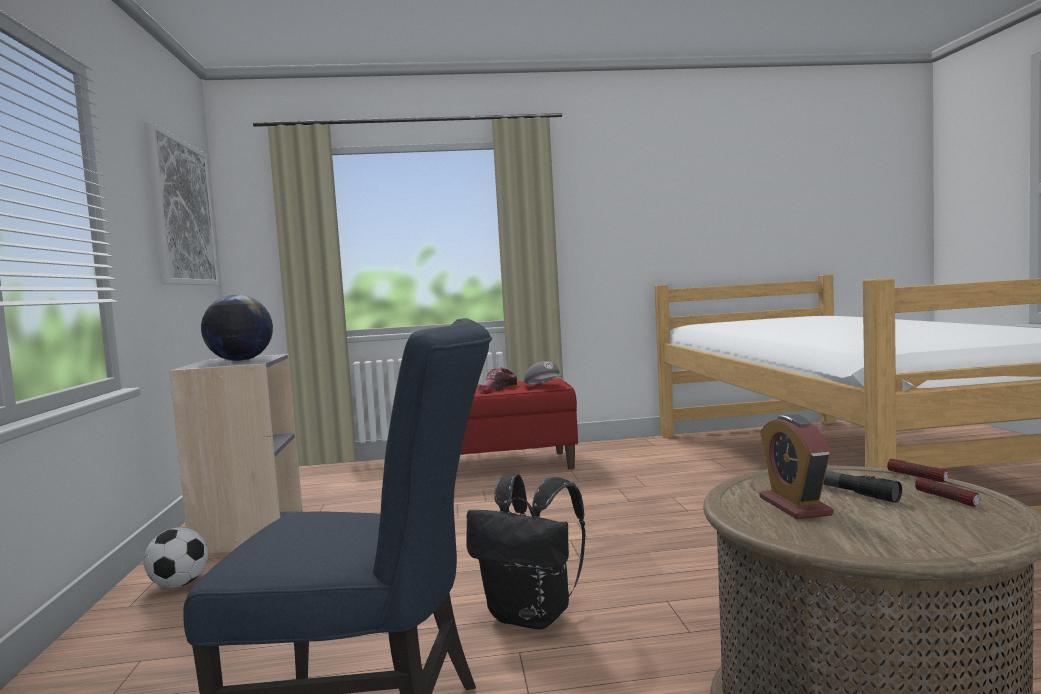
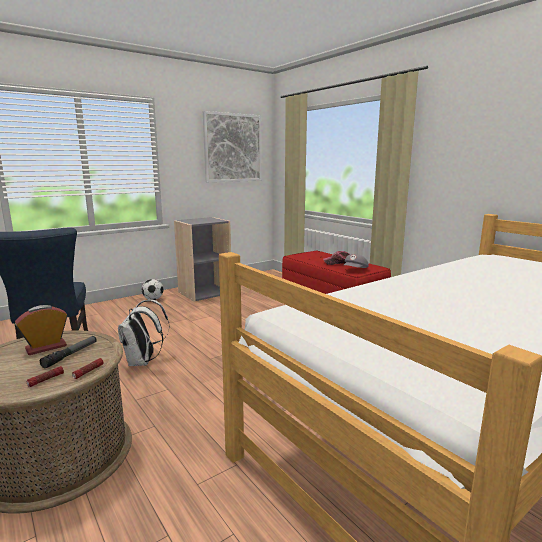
camera: 60 degrees right, 10 degrees up
globe [201,295,273,361] -> none
black backpack [466,474,586,630] -> white backpack [118,299,170,366]

